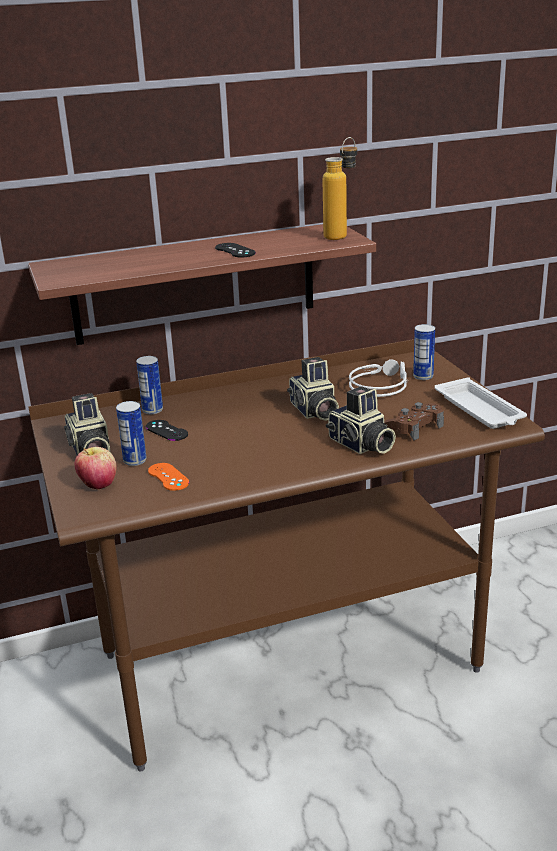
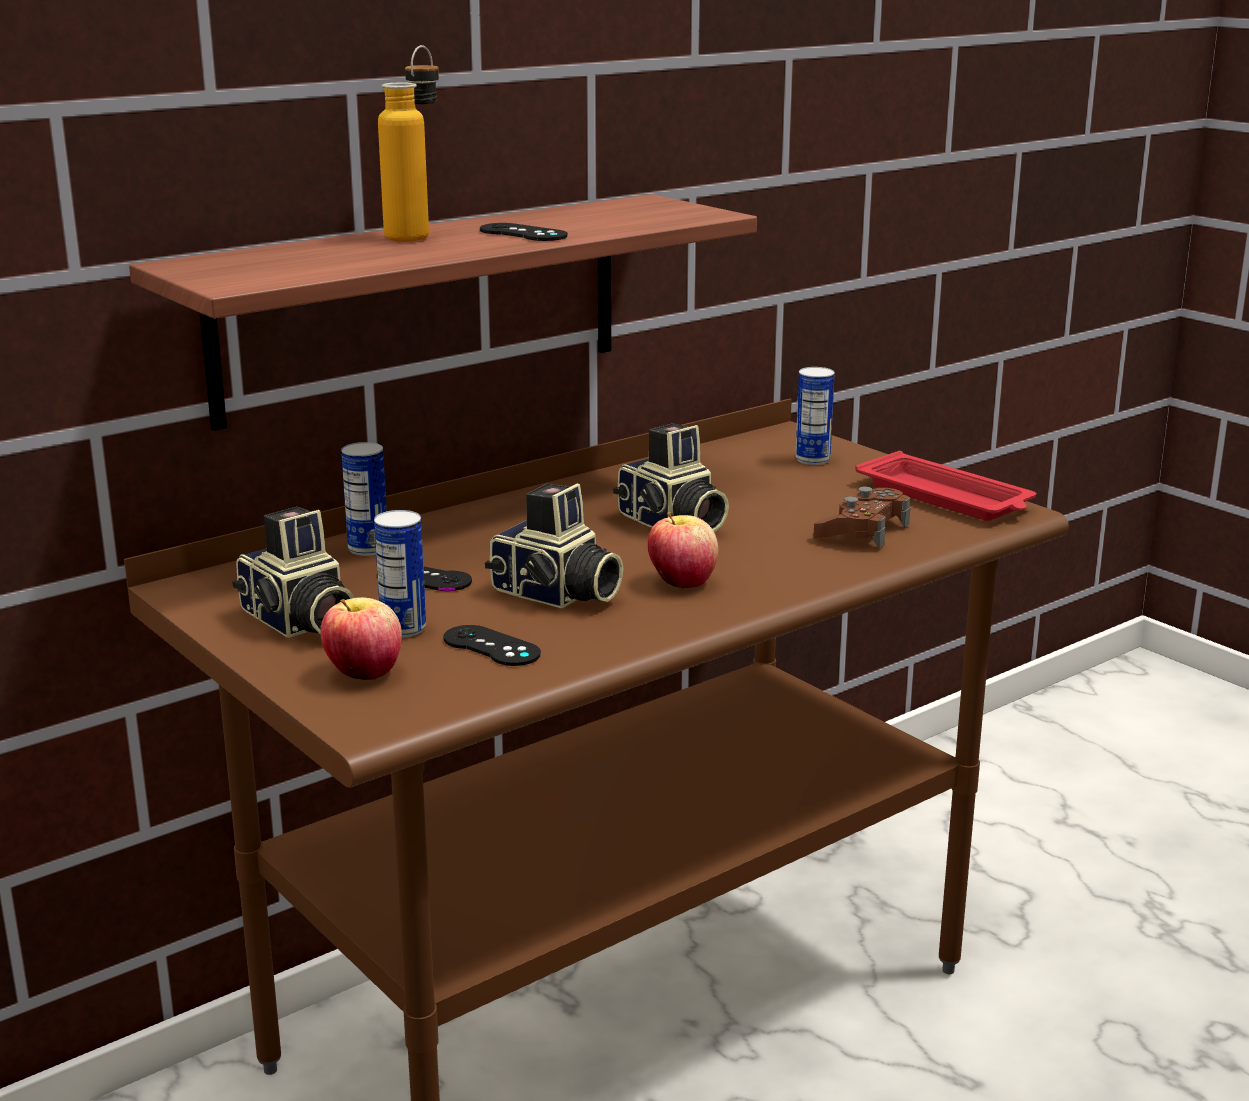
camera: 20 degrees left, 5 degrees down
orange game controller [148,463,189,491] -> black game controller [443,625,541,666]
bottle [322,137,357,240] -> bottle moved to [378,45,439,242]
camera [326,386,396,454] -> camera moved to [485,483,623,608]
grey headphones [349,359,408,397] -> none
white tray [435,377,527,429] -> red tray [856,451,1036,521]
none -> apple [648,512,718,588]

